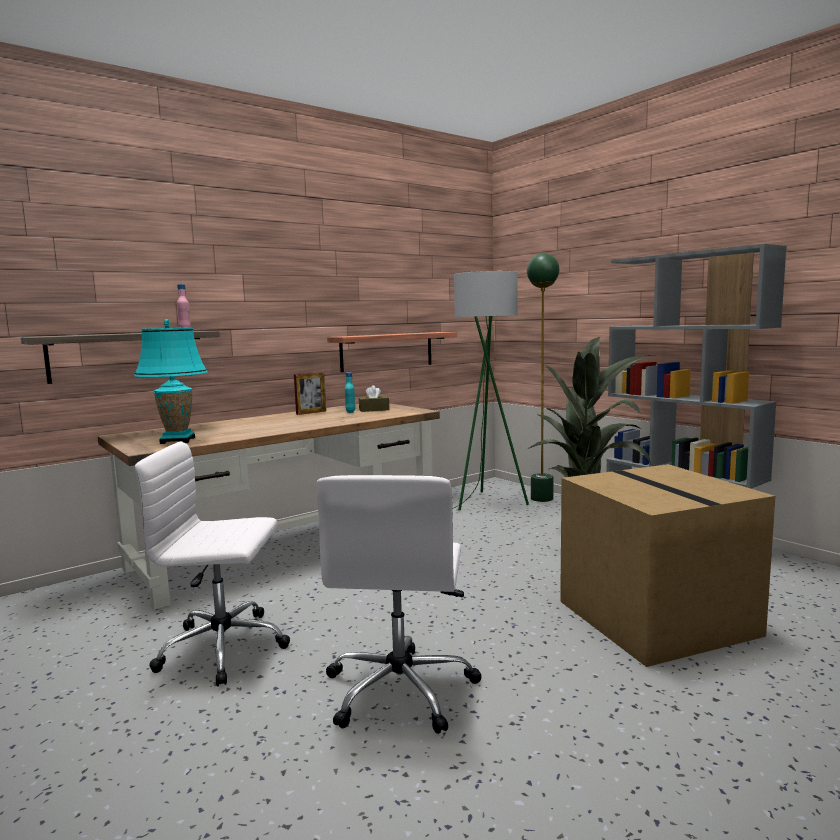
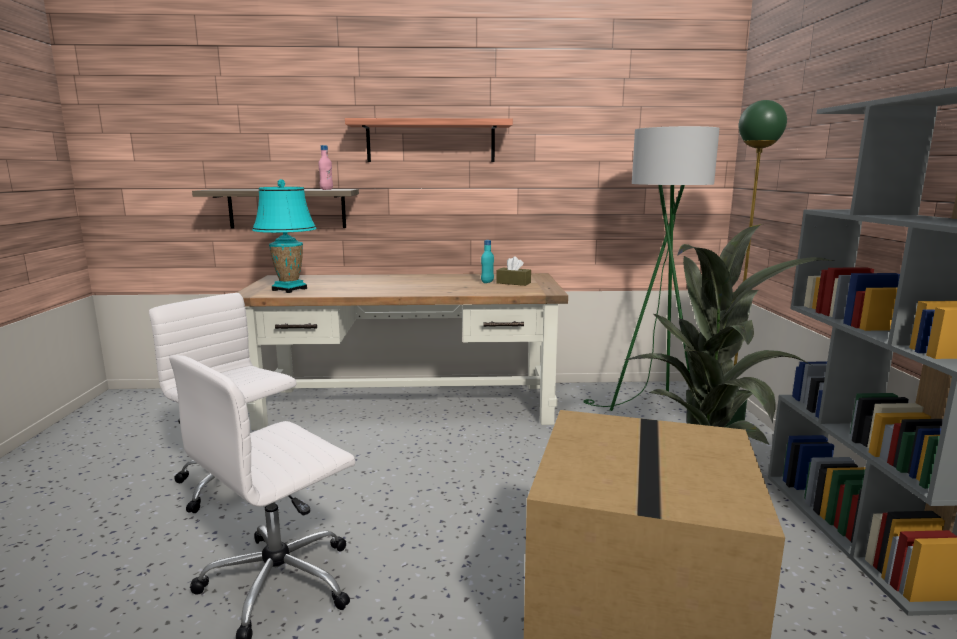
camera: 35 degrees right, 5 degrees up
picture frame [294,372,326,415] -> none
shelf [327,332,457,372] -> shelf moved to [345,118,513,162]

